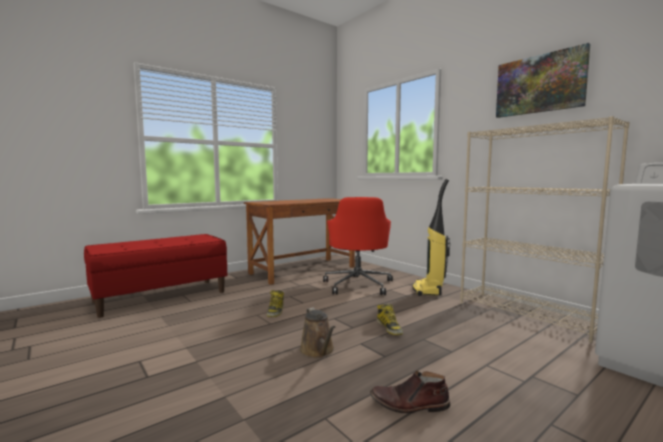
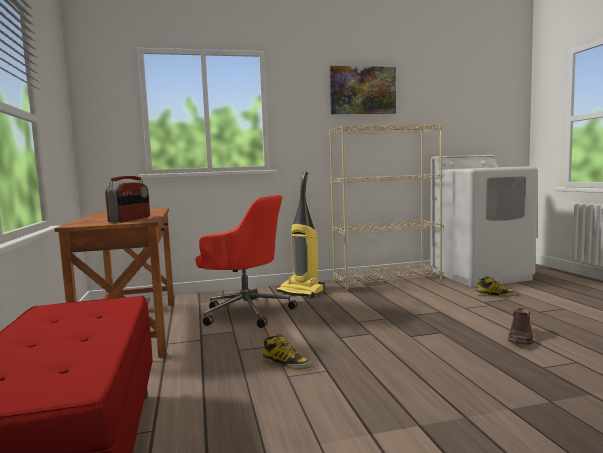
camera: 65 degrees left, 0 degrees up
brown watering can [300,307,335,358] -> none
boot [377,304,403,335] -> boot moved to [476,276,516,297]
none -> radio [105,176,150,223]

